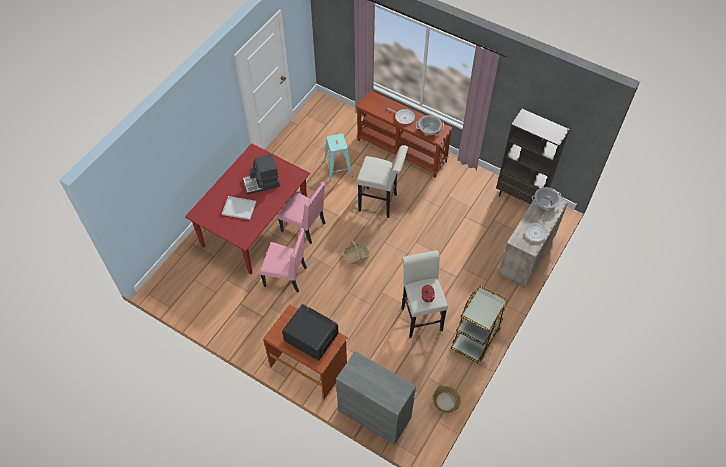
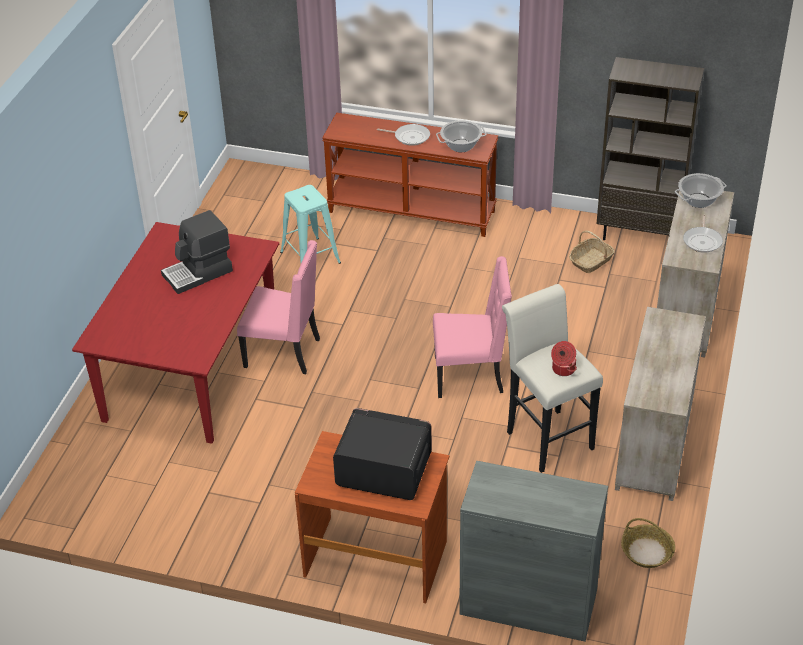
camera: 15 degrees left, 15 degrees down
white tray [222,196,256,220] -> none
pink chair [260,228,307,292] -> pink chair moved to [433,256,512,398]
basket [342,241,370,264] -> basket moved to [569,230,615,273]
white stool [357,145,408,218] -> none
brown cart [451,285,508,363] -> beige dresser [615,307,706,501]

